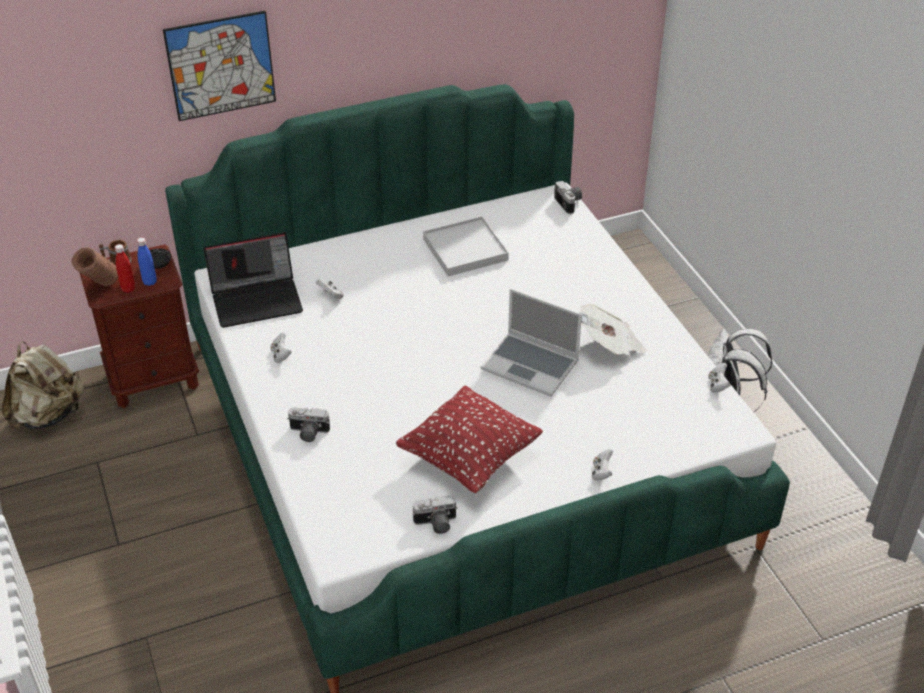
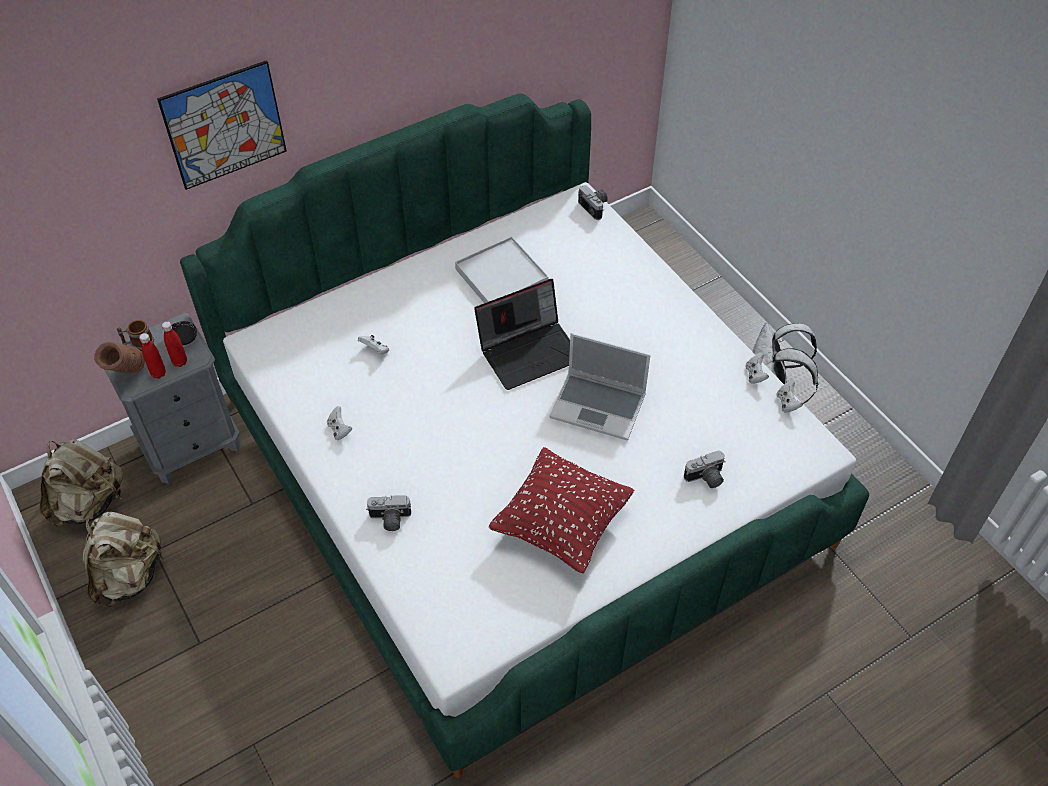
camera: 10 degrees left, 10 degrees up
brown nightstand [79,245,199,408] -> grey nightstand [104,313,240,484]
blue bottle [137,238,157,286] -> red bottle [162,322,187,367]
laptop [204,233,303,328] -> laptop moved to [474,279,570,390]
camera [412,495,458,534] -> camera moved to [684,450,726,488]
newspaper [579,304,646,356] -> none
white game controller [592,449,613,481] -> white game controller moved to [746,353,769,384]
none -> beige backpack [83,512,166,607]

